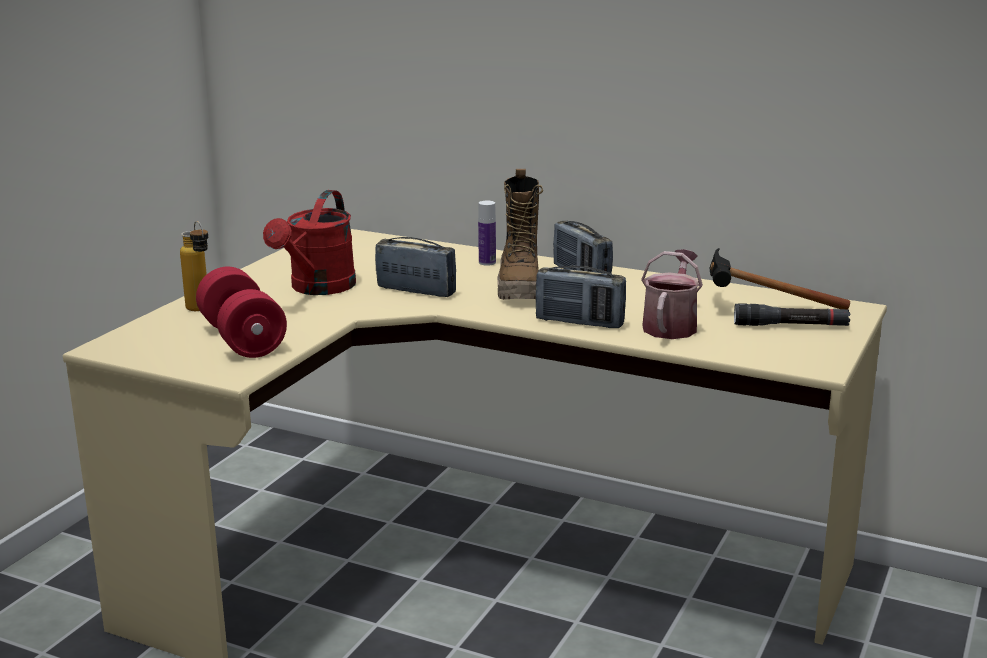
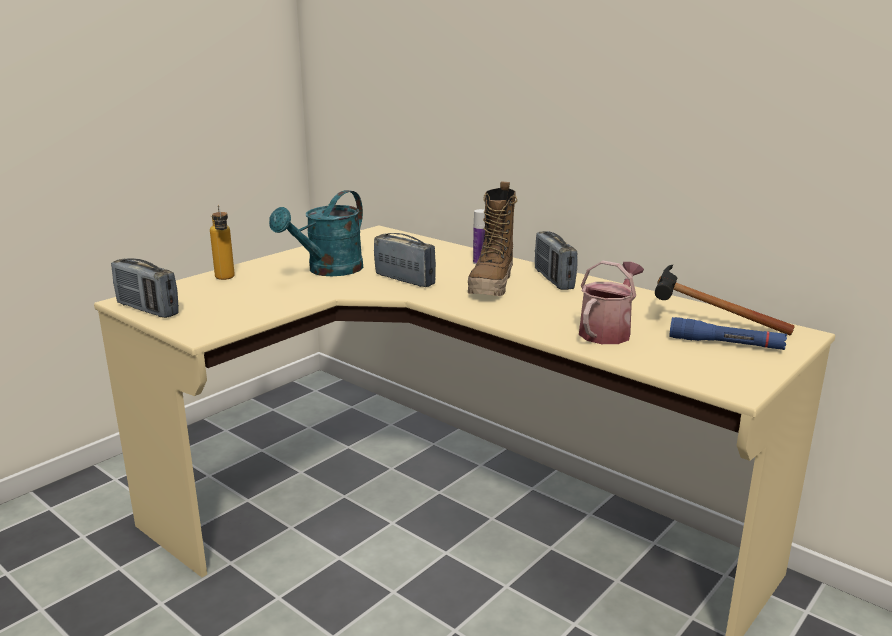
camera: 15 degrees right, 0 degrees up
red dumbbell [196,267,287,358] -> none
red watering can [263,190,356,295] -> turquoise watering can [269,190,363,276]
radio [536,266,626,328] -> radio moved to [111,258,179,318]
black flashlight [734,303,850,326] -> blue flashlight [669,317,787,350]

